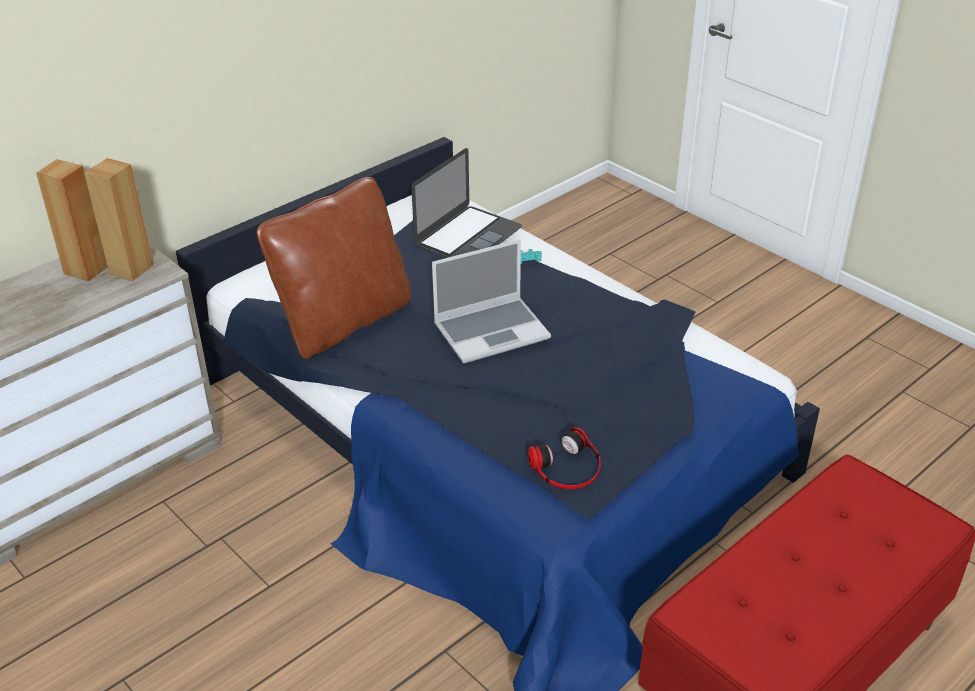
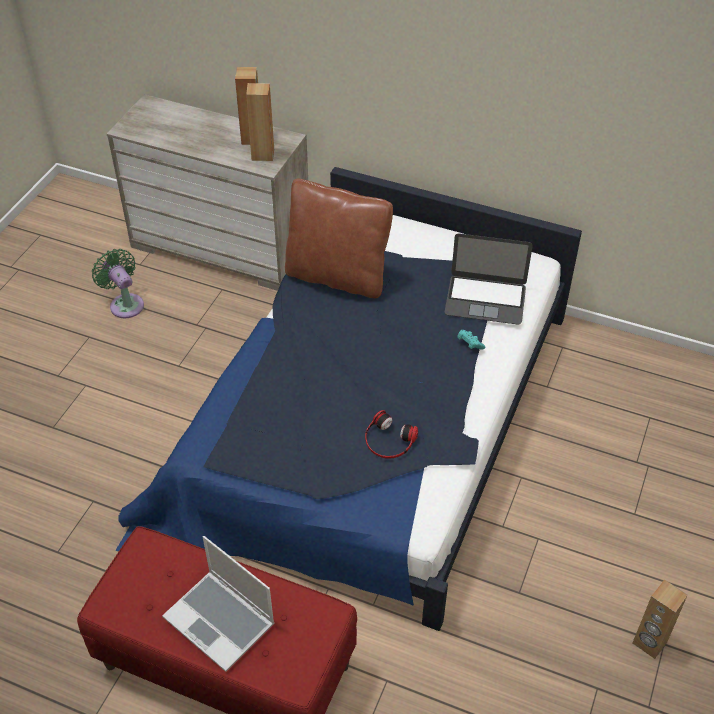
camera: 65 degrees right, 10 degrees up
laptop [432,239,551,363] -> laptop moved to [162,536,275,672]
headphones [528,427,601,489] -> headphones moved to [365,410,418,459]
none -> green fan [92,249,144,318]
none -> brown speaker [633,580,687,659]

